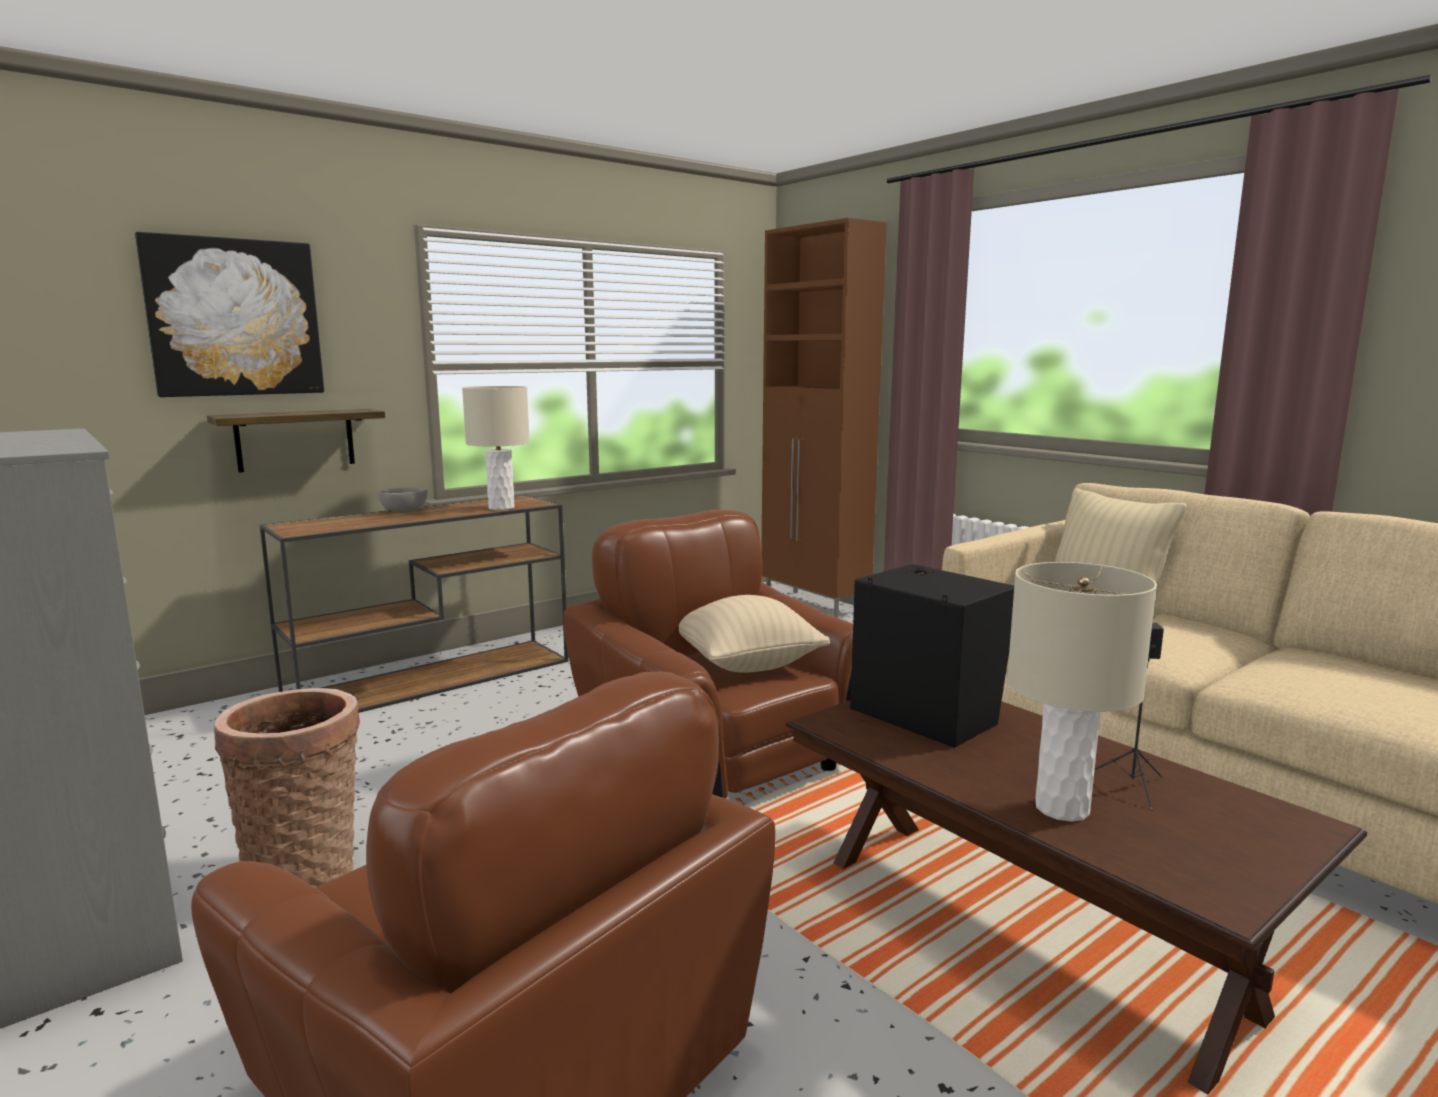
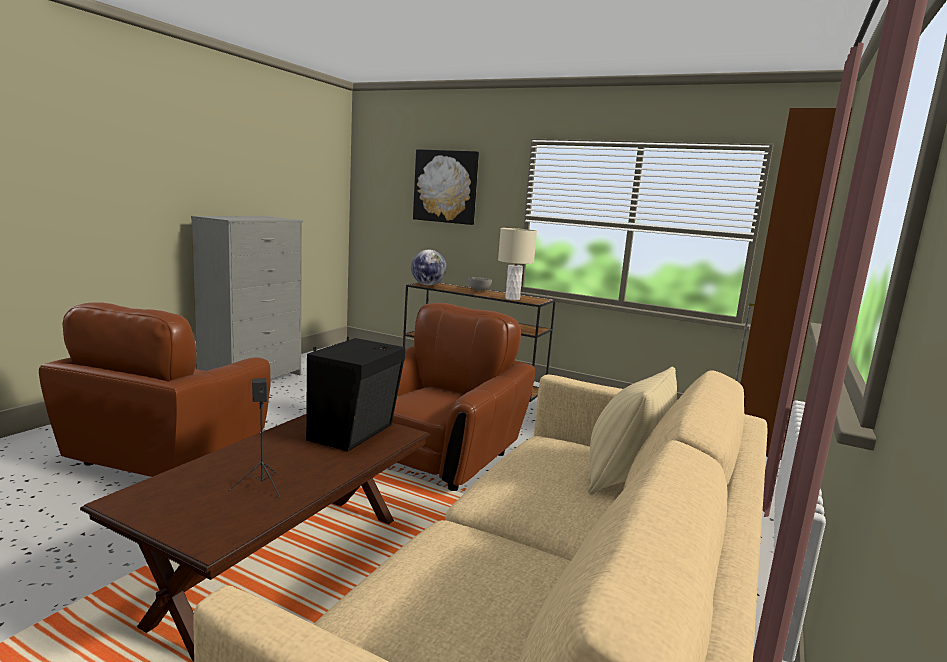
camera: 65 degrees right, 0 degrees up
shelf [207,409,385,473] -> none
basket [214,688,360,887] -> none
beige pillow [679,595,830,673] -> none
beige table lamp [1007,562,1157,822] -> none
none -> globe [411,250,447,285]

